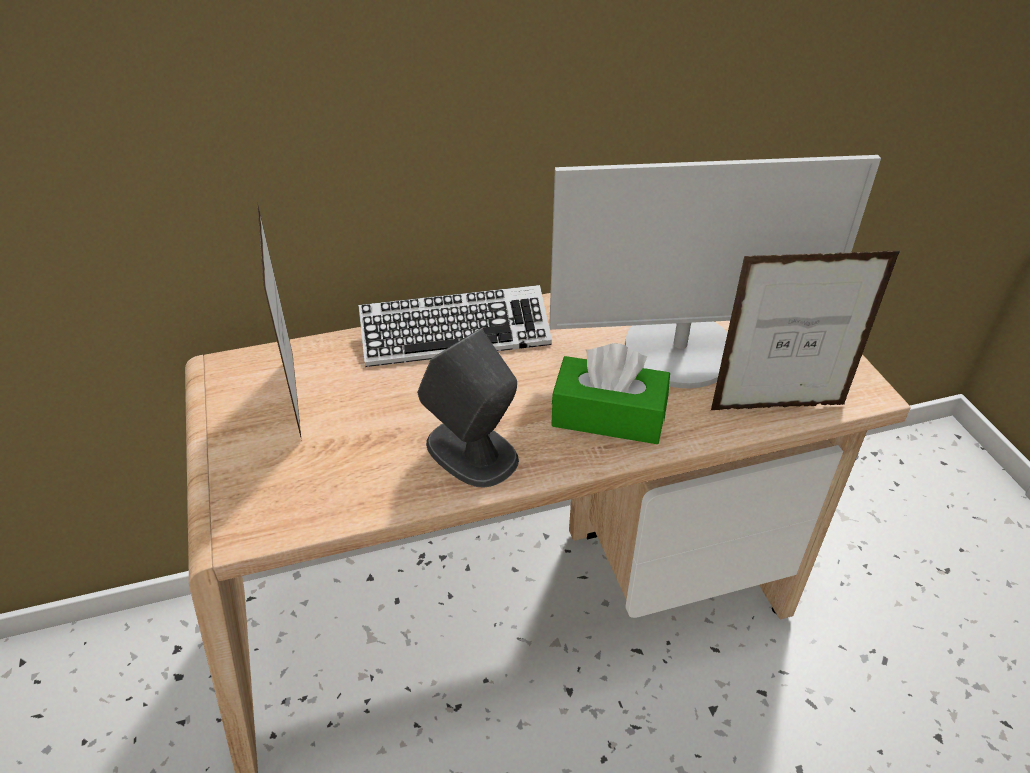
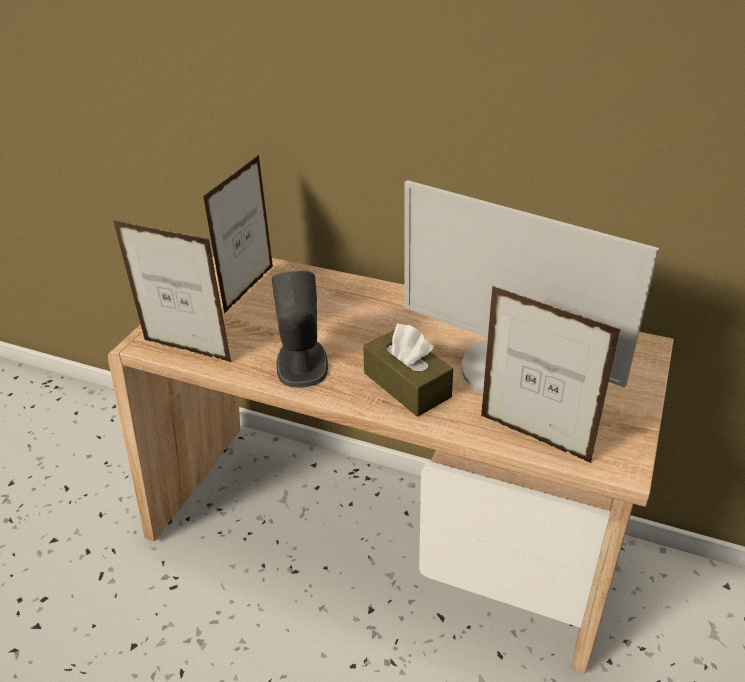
camera: 40 degrees right, 5 degrees down
keyboard [358,285,552,367] -> none
green tissue box [551,343,670,444] -> brown tissue box [363,323,453,417]
none -> picture frame [113,220,232,362]

